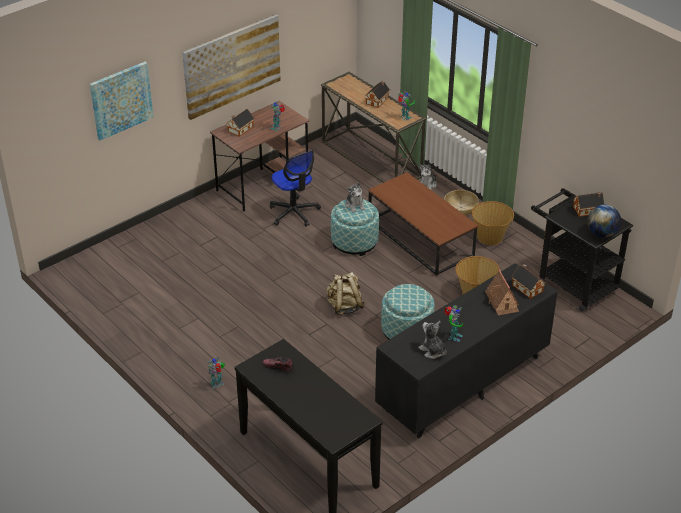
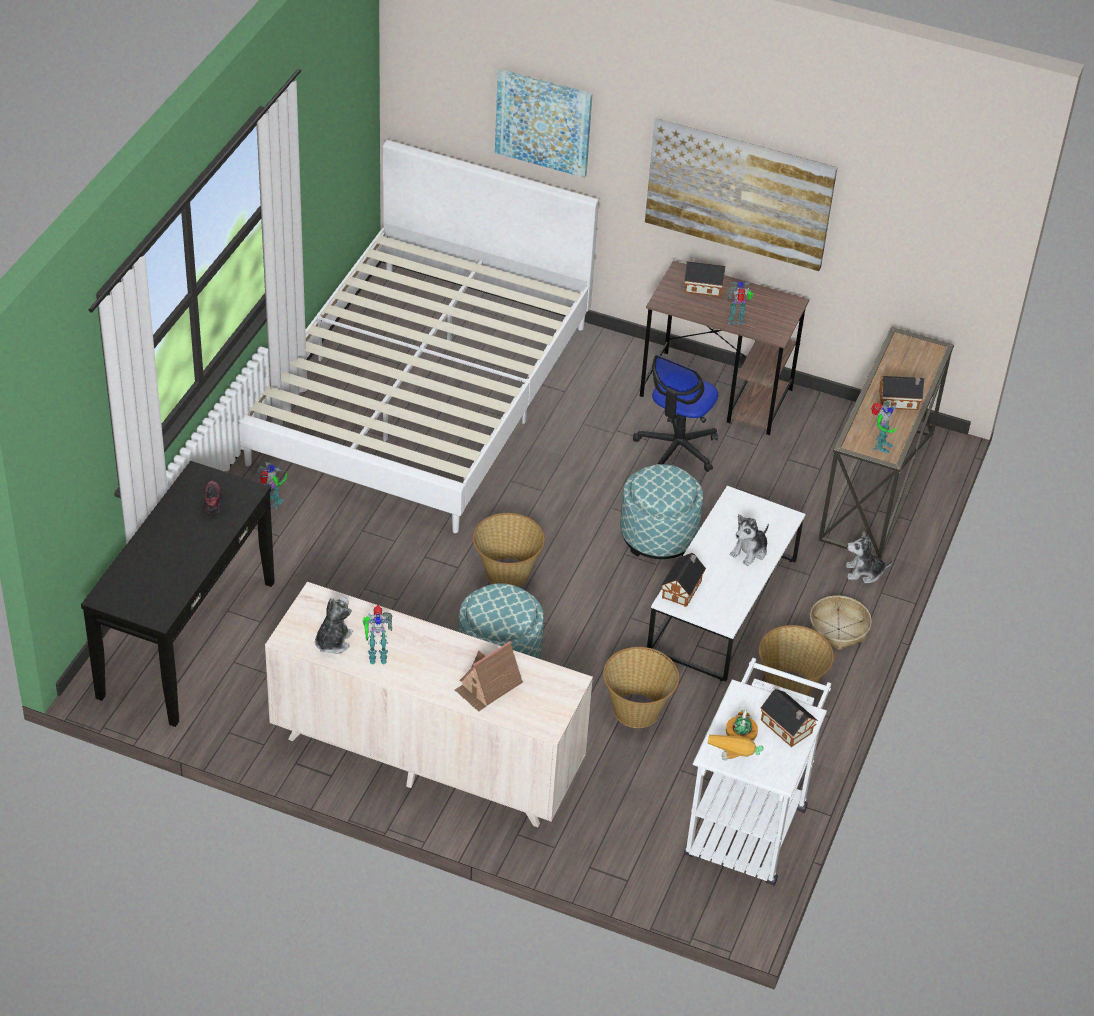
camera: 60 degrees right, 5 degrees up
beige backpack [326,272,365,315] -> basket [472,513,545,587]
plush toy [345,182,365,213] -> plush toy moved to [730,514,769,566]
brown coffee table [368,172,478,276] -> white coffee table [647,486,806,682]
black dresser [375,263,558,438] -> beige dresser [265,582,593,827]
toy house [511,264,545,299] -> toy house moved to [661,553,706,607]
black cart [531,188,633,312] -> white cart [684,658,831,886]
globe [587,205,621,238] -> toy robot [707,710,764,761]
none -> white bed [239,140,599,533]

